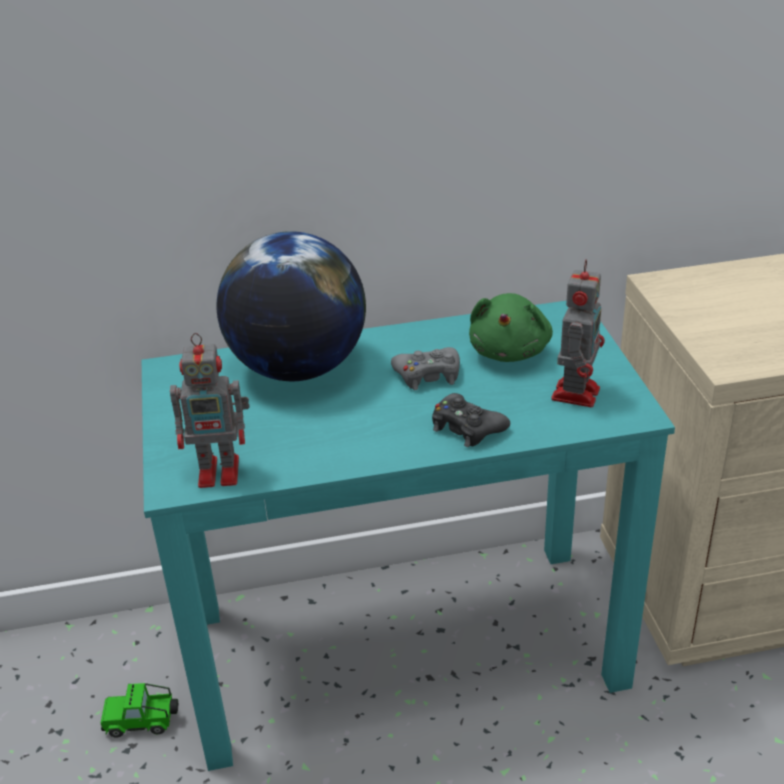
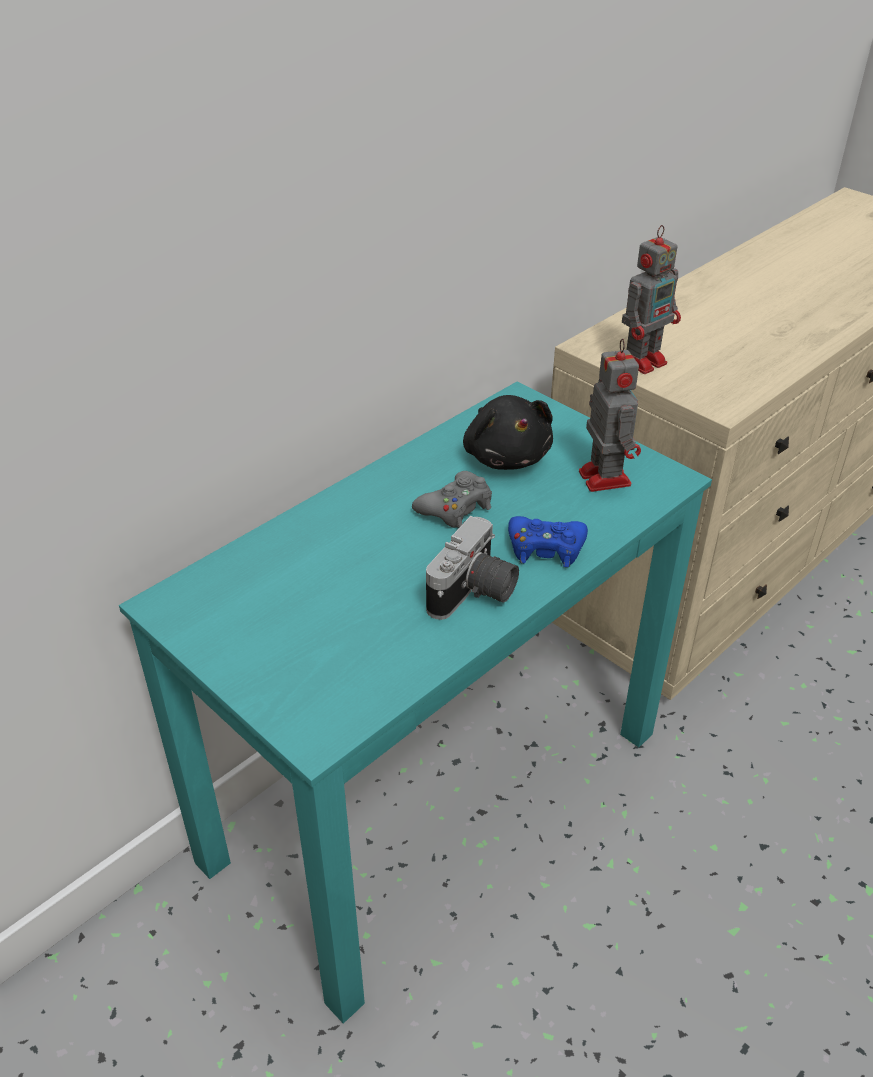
camera: 35 degrees left, 5 degrees up
toy car [101,683,178,737] -> none
toy robot [170,333,249,488] -> toy robot moved to [622,225,681,374]
globe [217,231,366,381] -> none
black game controller [432,393,510,447] -> blue game controller [508,516,588,567]
green plush toy [469,293,553,362] -> black plush toy [463,395,553,470]
none -> camera [426,516,519,620]

